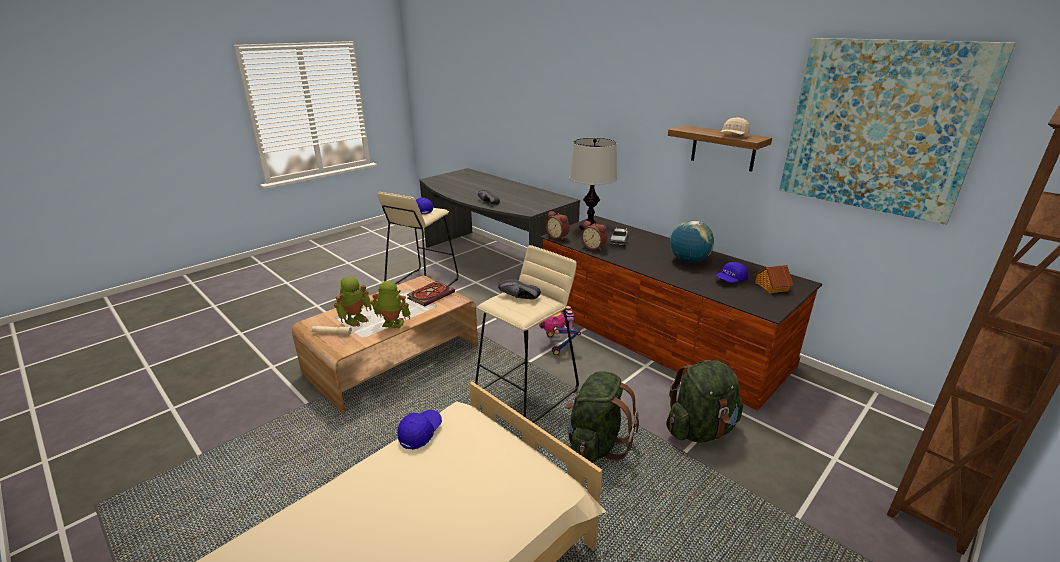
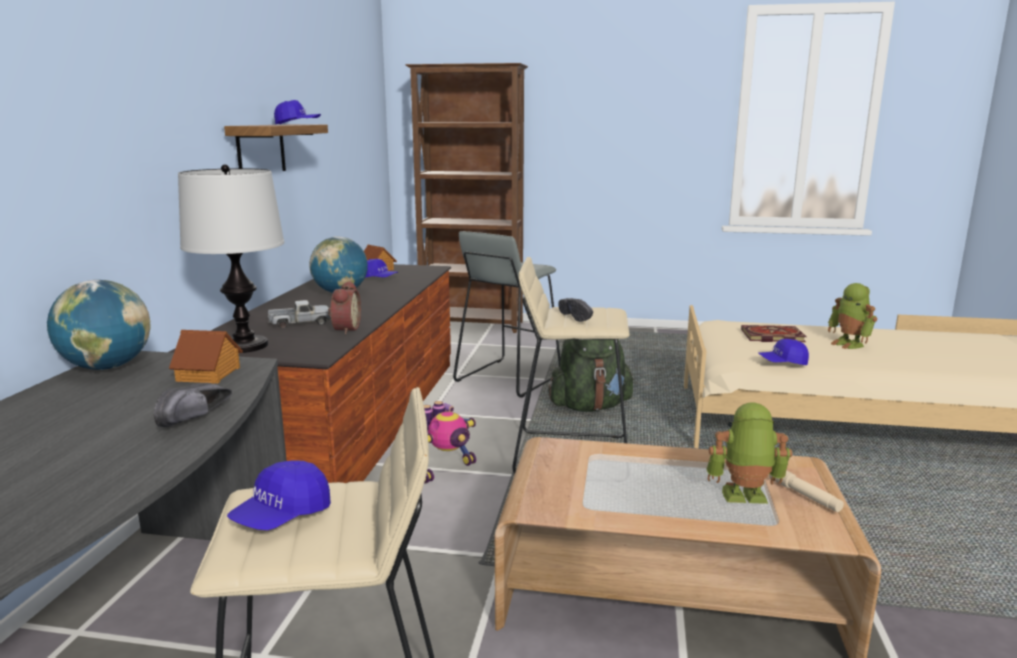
camera: 125 degrees left, 10 degrees down
toy robot [371,281,411,328] -> toy robot moved to [828,283,877,349]
book [407,281,455,306] -> book moved to [741,325,806,342]
alarm clock [546,211,570,240] -> none
green backpack [666,360,743,443] -> grey stool [453,231,560,398]
beige cap [721,117,750,135] -> blue cap [274,100,321,124]
picture [779,38,1016,225] -> none
none -> globe [47,280,150,370]
none -> toy house [169,330,243,384]

